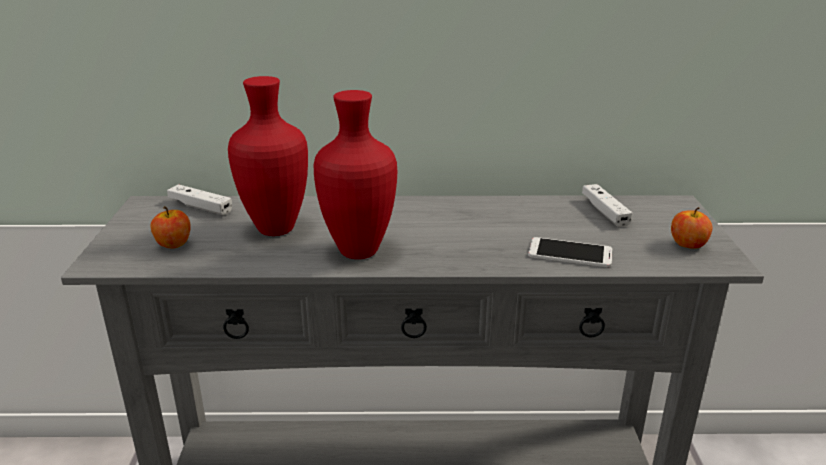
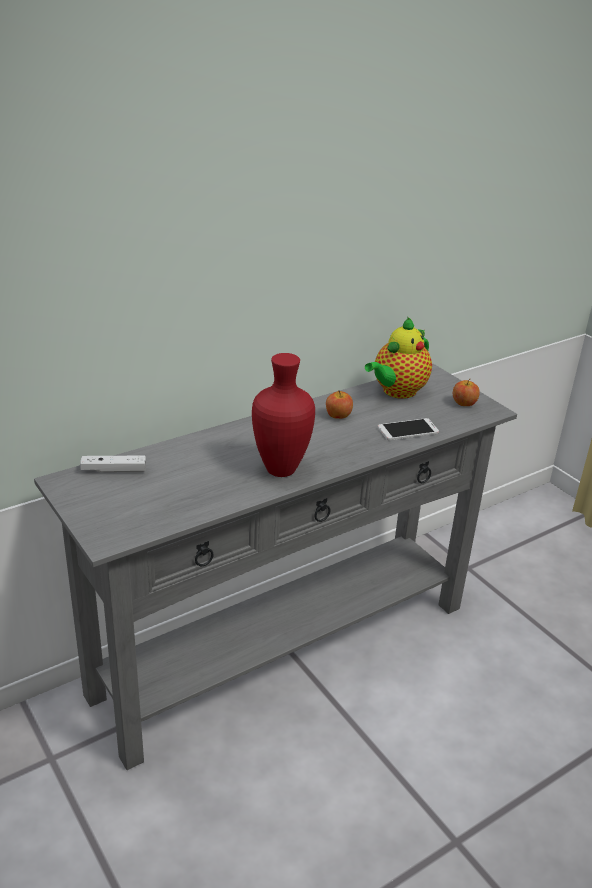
camera: 35 degrees left, 5 degrees up
apple [150,206,190,248] -> apple moved to [326,390,353,419]
red vase [228,76,308,236] -> none
white game controller [582,184,633,227] -> teapot [365,317,432,399]

